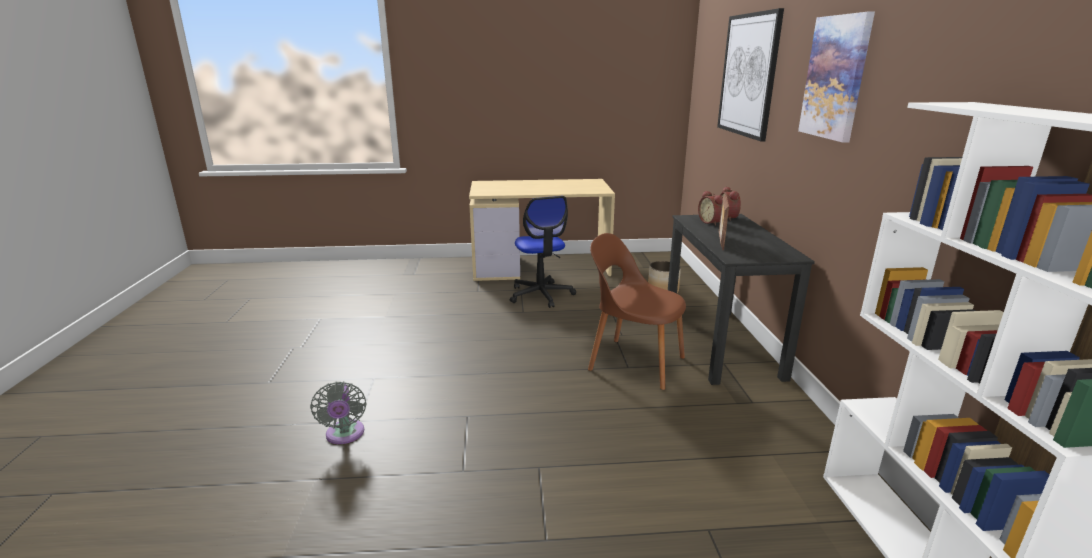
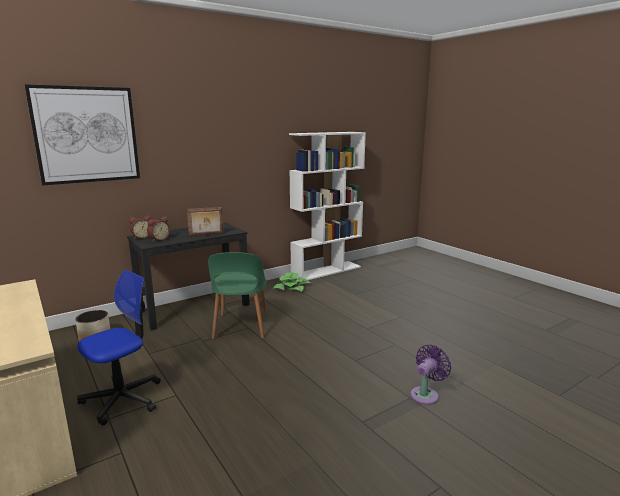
camera: 120 degrees left, 5 degrees down
grey fan [310,381,366,444] -> purple fan [410,345,451,405]
brown chair [588,233,686,390] -> green chair [208,252,267,339]
picture [798,11,875,143] -> none
none -> potted plant [273,272,310,292]

